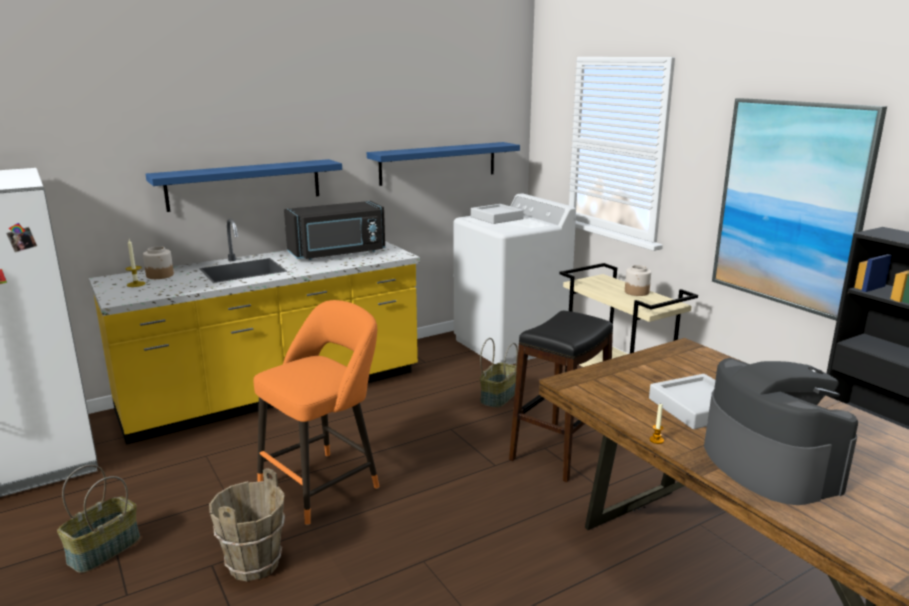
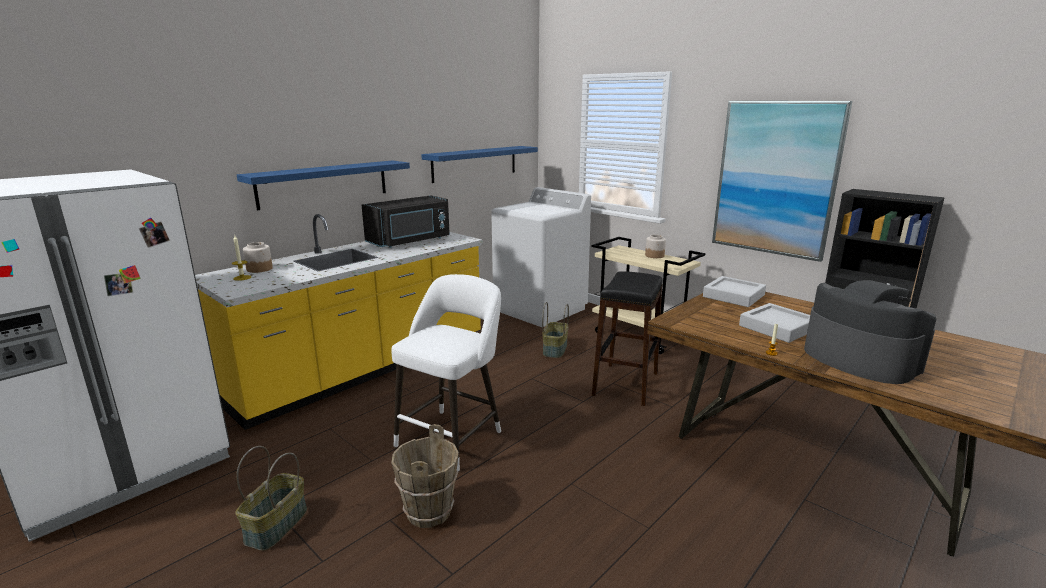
camera: 15 degrees left, 0 degrees up
orange stool [254,300,379,525] -> white stool [391,274,501,471]
grey tray [471,204,524,224] -> grey tray moved to [703,276,766,307]

